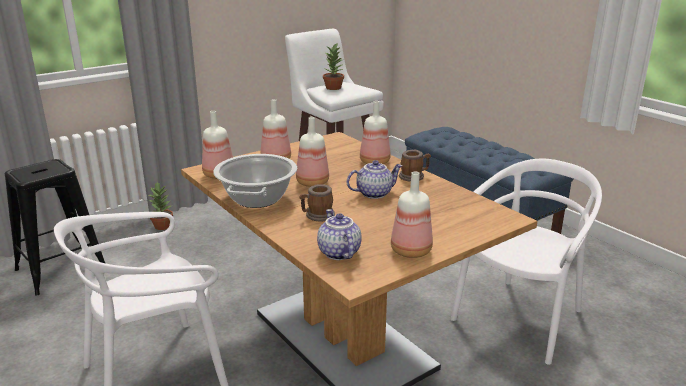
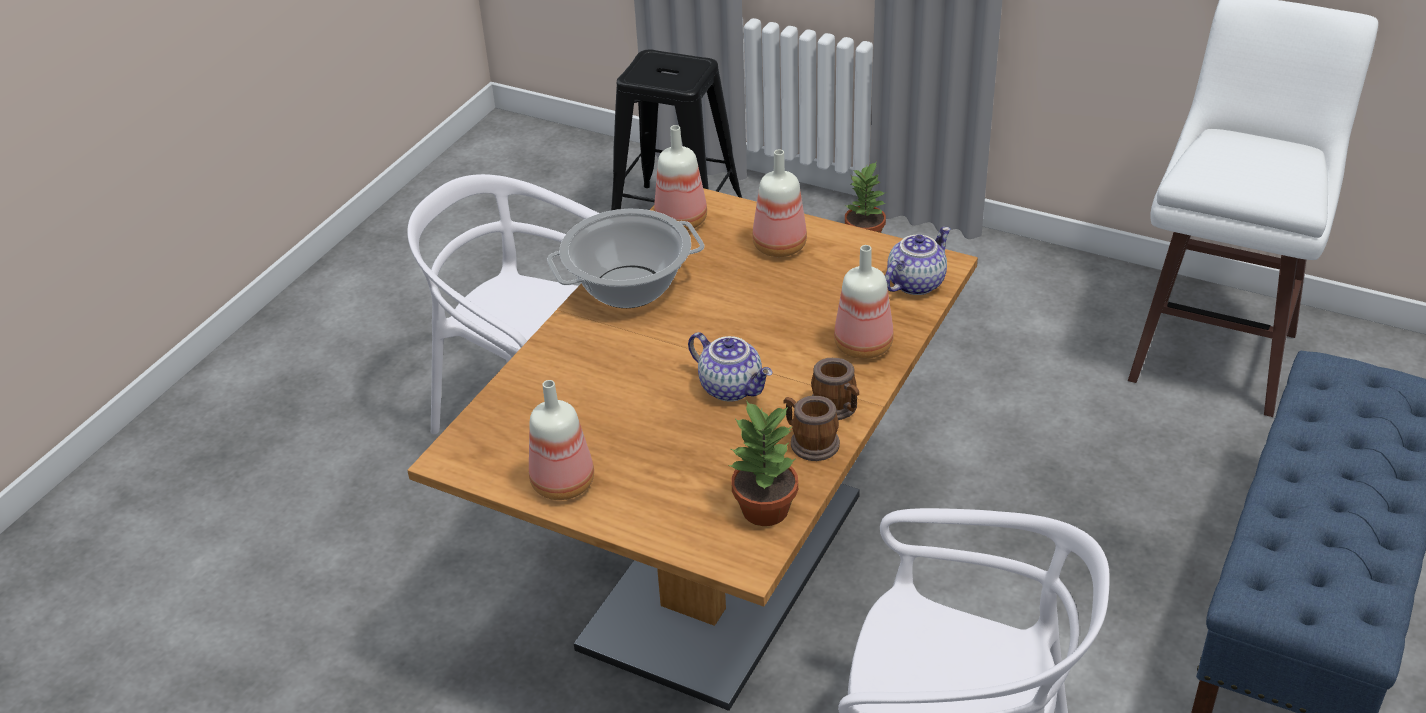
camera: 65 degrees right, 15 degrees up
bottle [296,117,329,187] -> none
mug [299,184,335,222] -> mug moved to [783,396,840,461]
teapot [317,209,362,260] -> teapot moved to [885,227,951,295]
potted plant [323,44,344,90] -> potted plant moved to [728,400,798,526]

